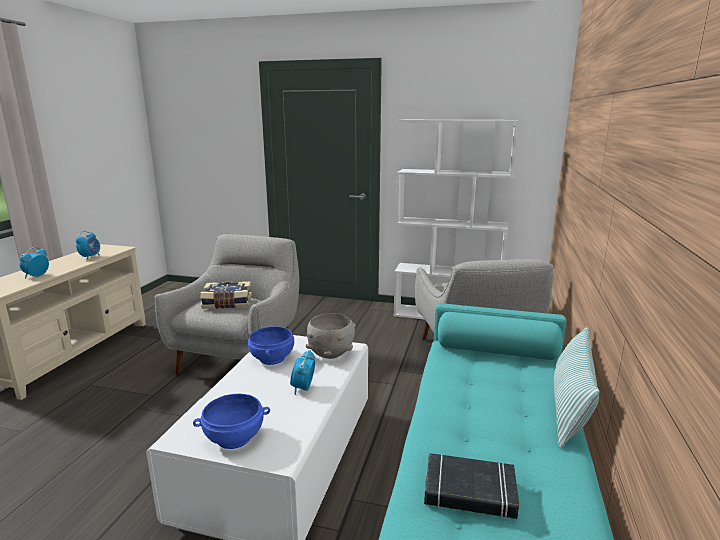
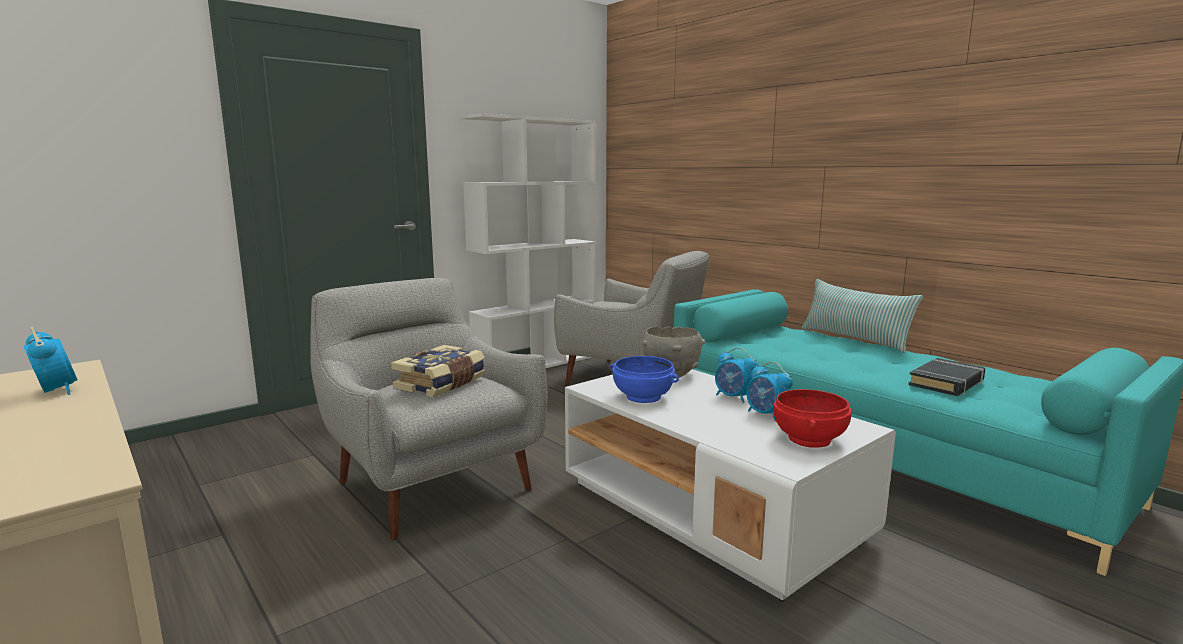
camera: 55 degrees left, 5 degrees down
alarm clock [20,247,49,279] -> alarm clock moved to [746,361,793,421]
blue bowl [193,394,270,449] -> red bowl [774,389,852,448]

